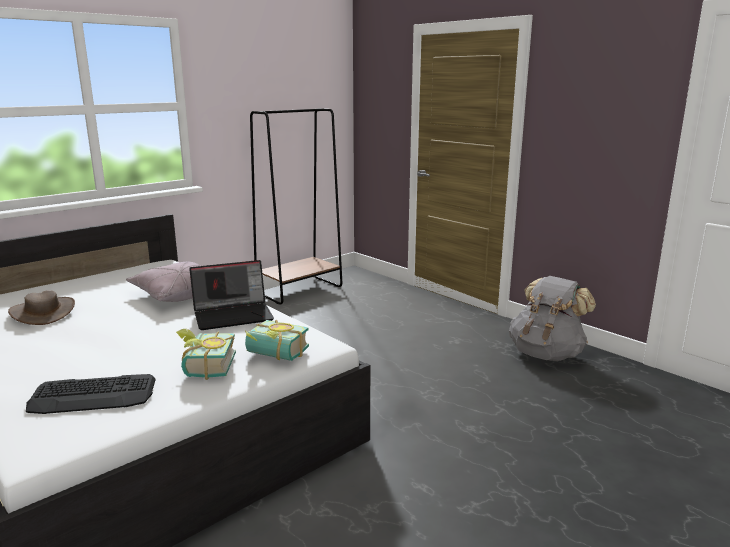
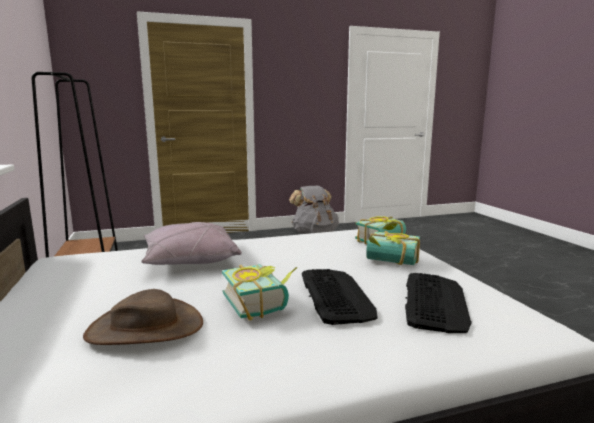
camera: 65 degrees left, 5 degrees down
laptop [189,260,274,330] -> none
none -> book [222,264,298,321]
none -> keyboard [302,269,378,325]

